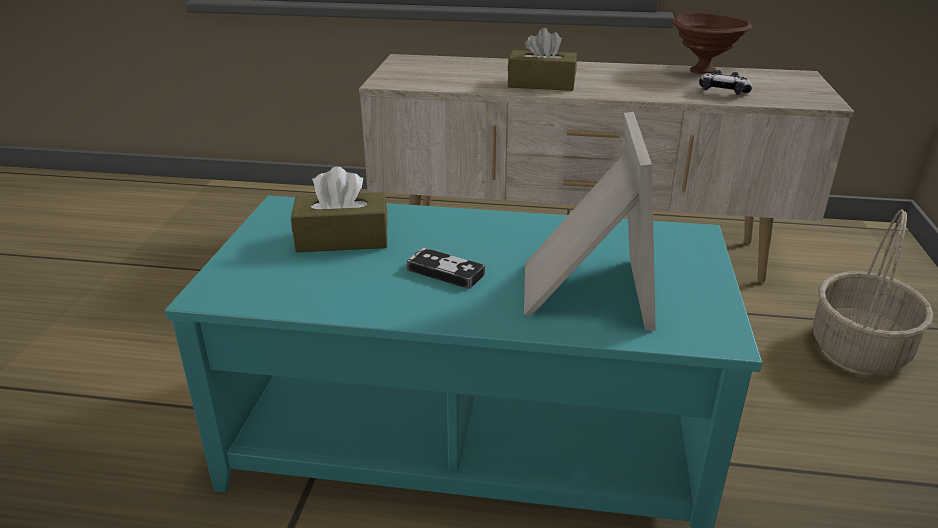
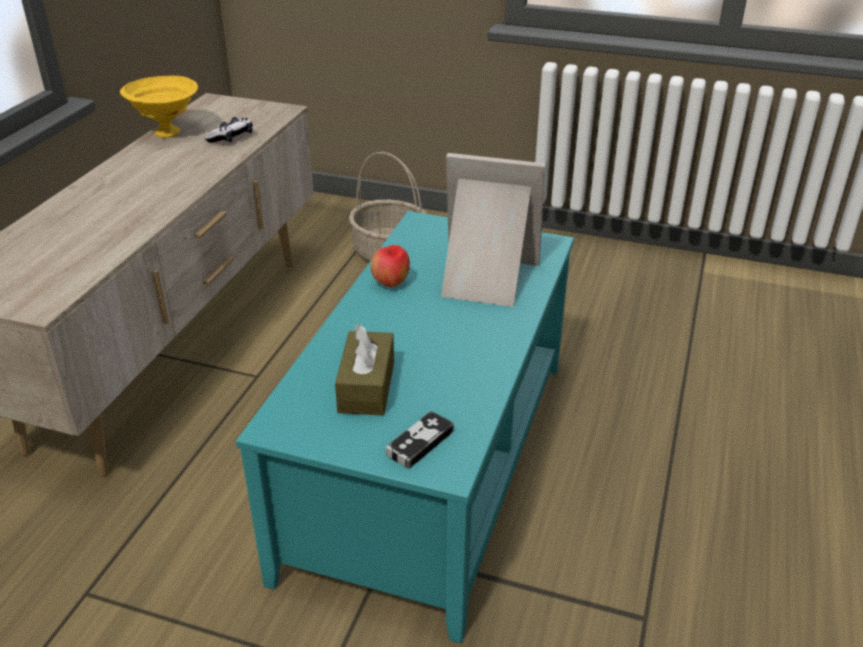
camera: 80 degrees left, 5 degrees up
game controller [406,248,485,289] -> game controller moved to [386,411,454,469]
brown tissue box [507,28,577,91] -> none
brown bowl [672,13,752,74] -> yellow bowl [120,76,198,138]
none -> apple [370,245,410,288]

